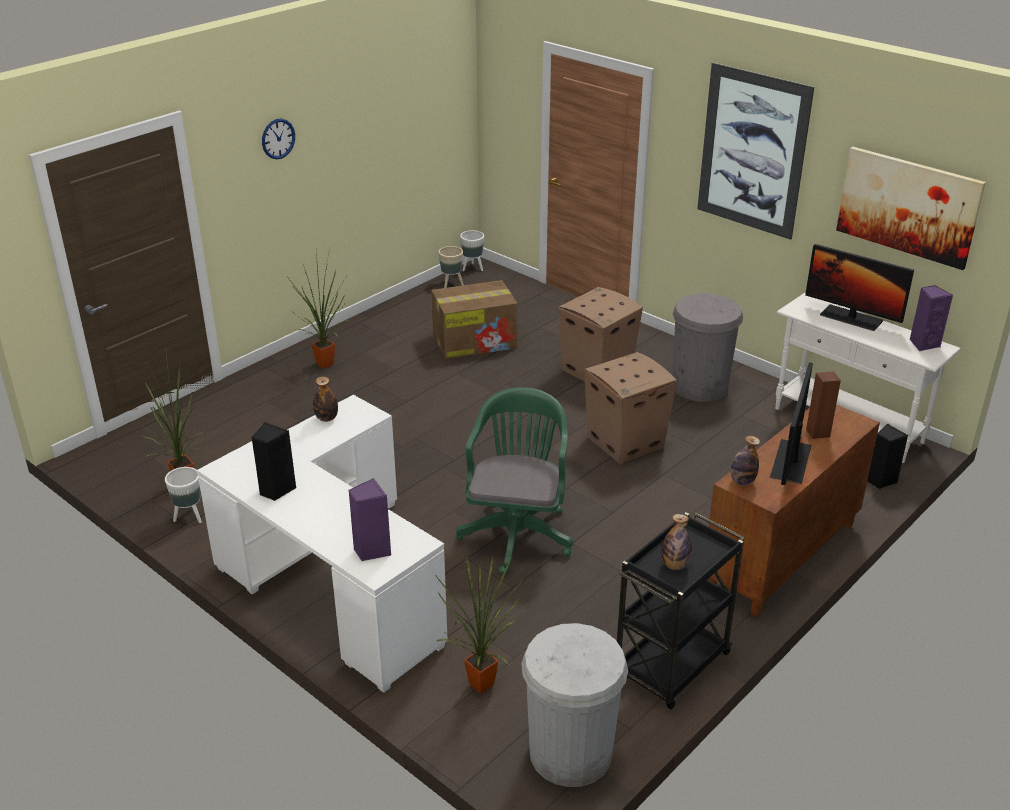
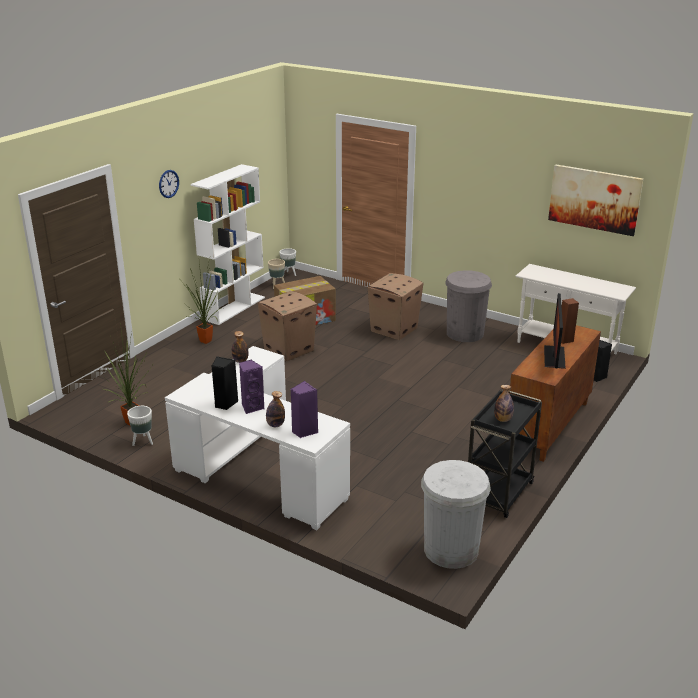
camera: 10 degrees left, 5 degrees down
potted plant [435,546,524,694] -> none
green office chair [455,387,573,574] -> none
cardboard box [584,352,677,464] -> cardboard box moved to [258,291,317,362]
picture [697,63,814,240] -> none
bottle [731,436,760,485] -> bottle moved to [266,391,285,427]
monitor [805,244,914,331] -> none
purple speaker [910,285,953,351] -> purple speaker moved to [239,359,265,414]
none -> white bookcase [191,164,265,325]

